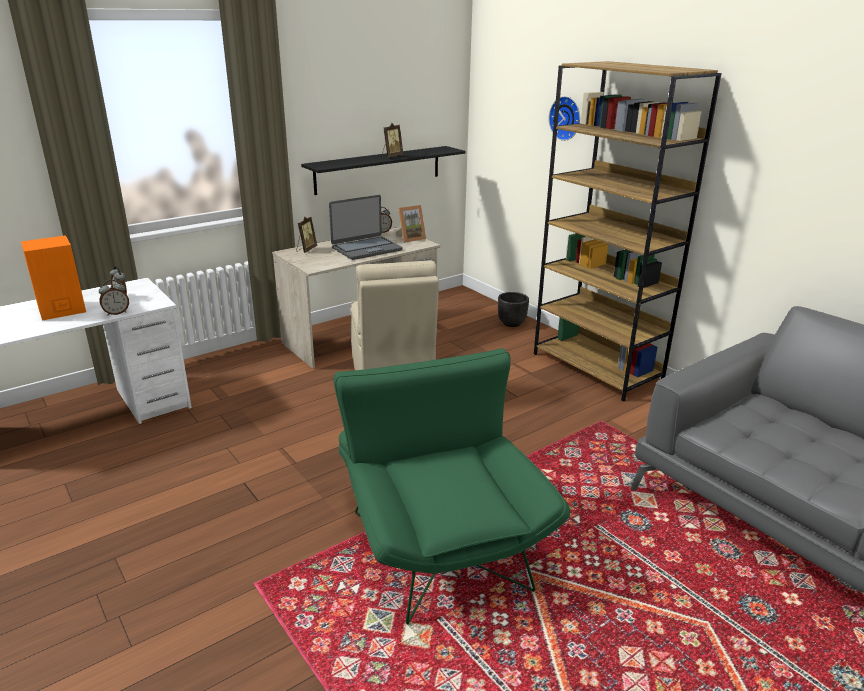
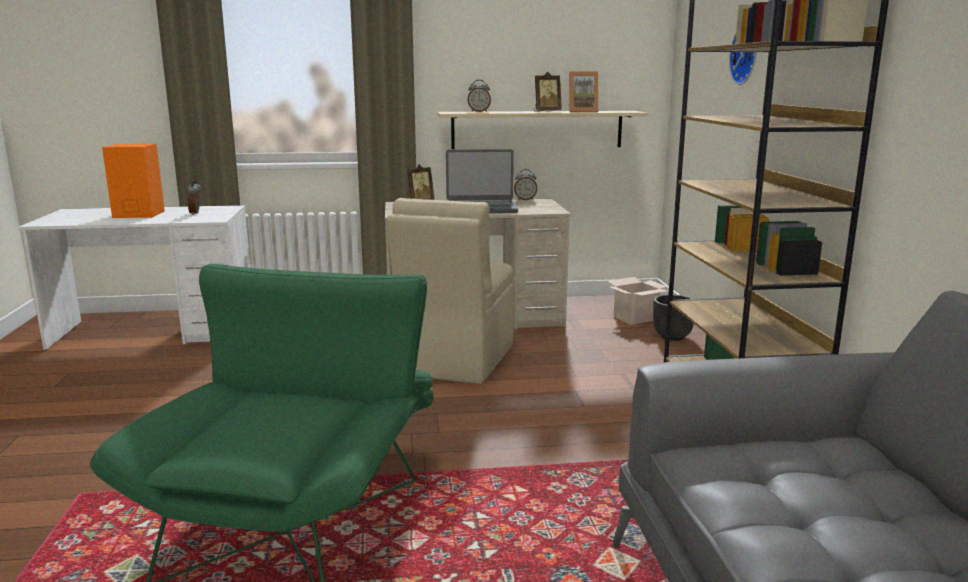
camera: 30 degrees right, 10 degrees down
alarm clock [99,280,129,316] -> alarm clock moved to [467,80,491,112]
black shelf [301,146,466,195] -> beige shelf [437,111,648,149]
picture frame [396,205,426,243] -> picture frame moved to [569,71,599,112]
none -> cardboard box [608,277,668,325]

